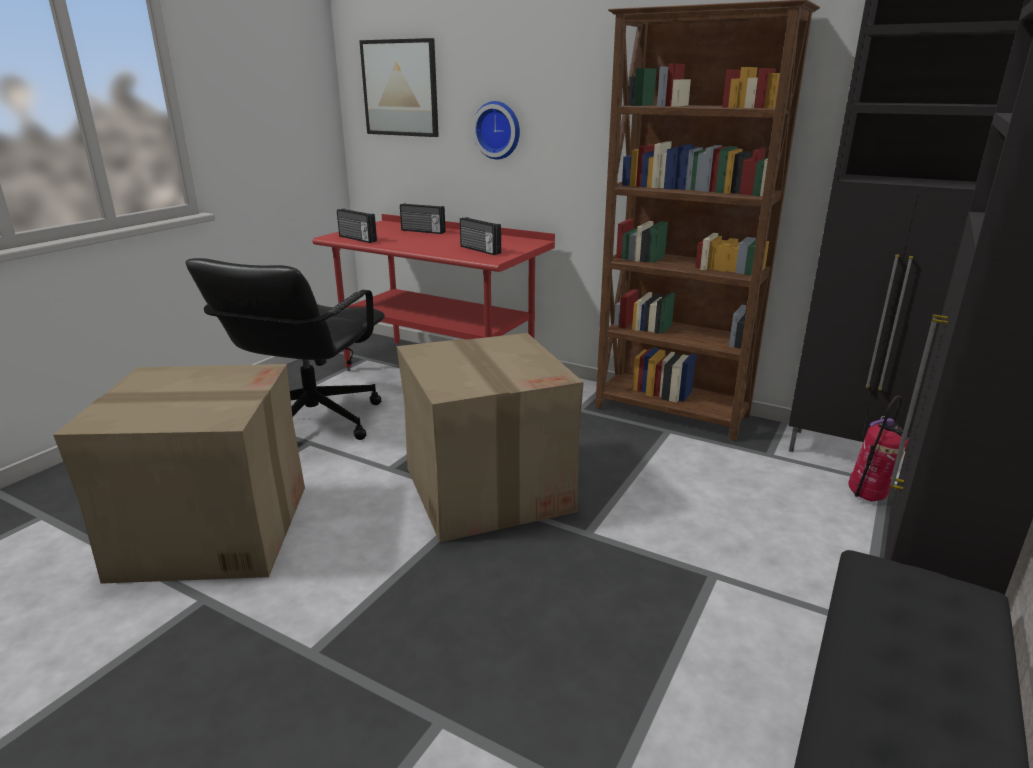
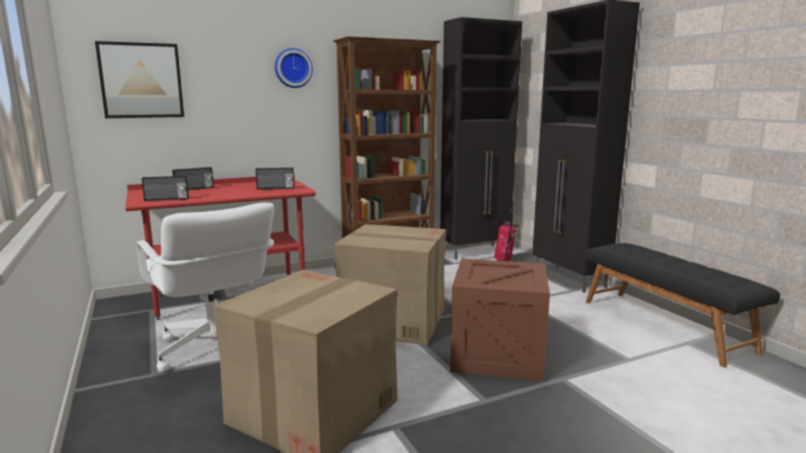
camera: 55 degrees left, 10 degrees down
black office chair [186,258,385,440] -> white office chair [137,203,274,372]
wall clock [472,101,520,159] -> wall clock moved to [275,48,313,88]
none -> crate [450,258,550,382]

